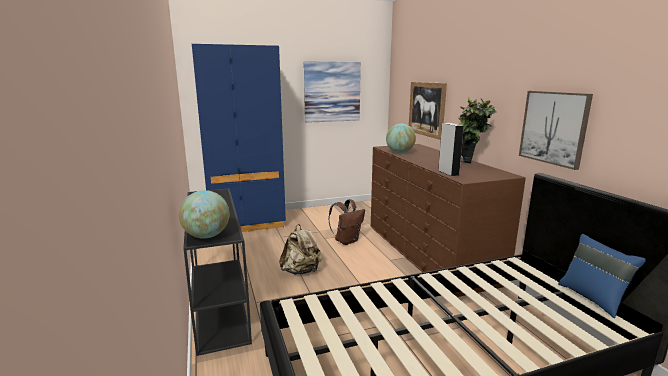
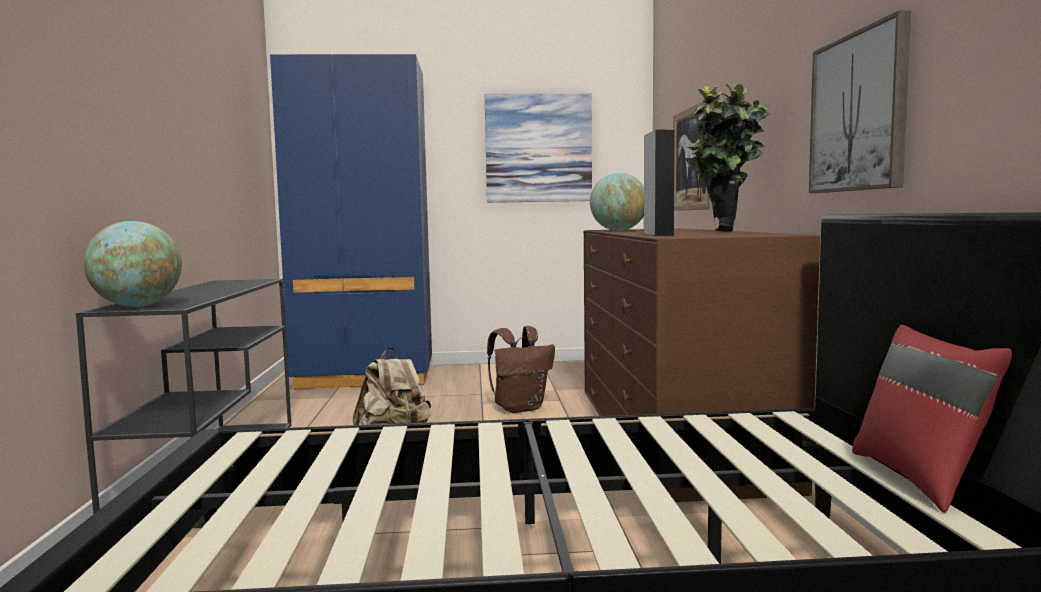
camera: 15 degrees right, 10 degrees down
blue pillow [558,234,645,318] -> red pillow [852,325,1012,513]

